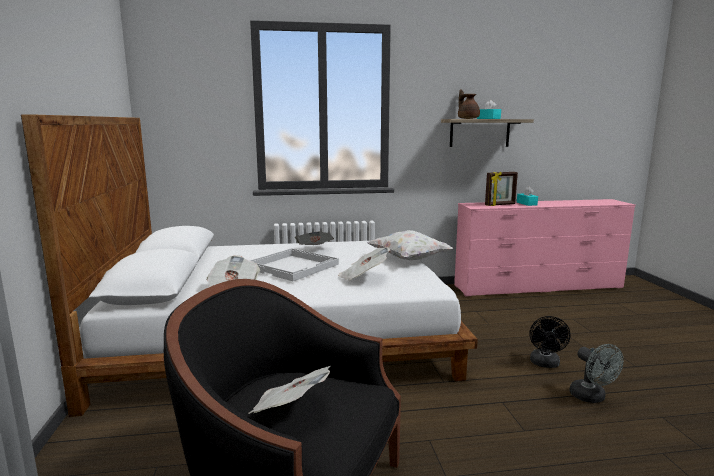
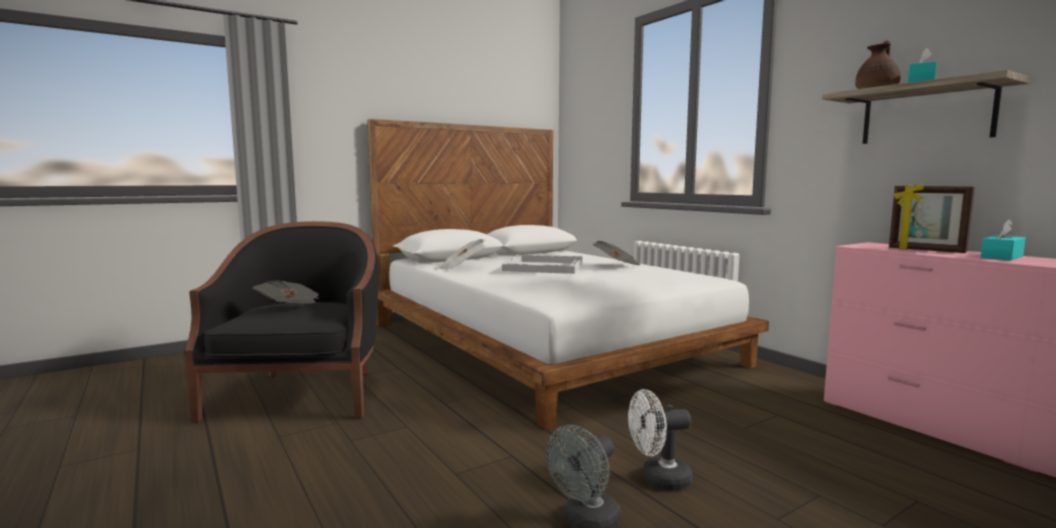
camera: 65 degrees right, 5 degrees down
newspaper [338,247,390,281] -> none
white pillow [367,230,453,260] -> none
black fan [529,316,570,368] -> white fan [628,389,693,491]

